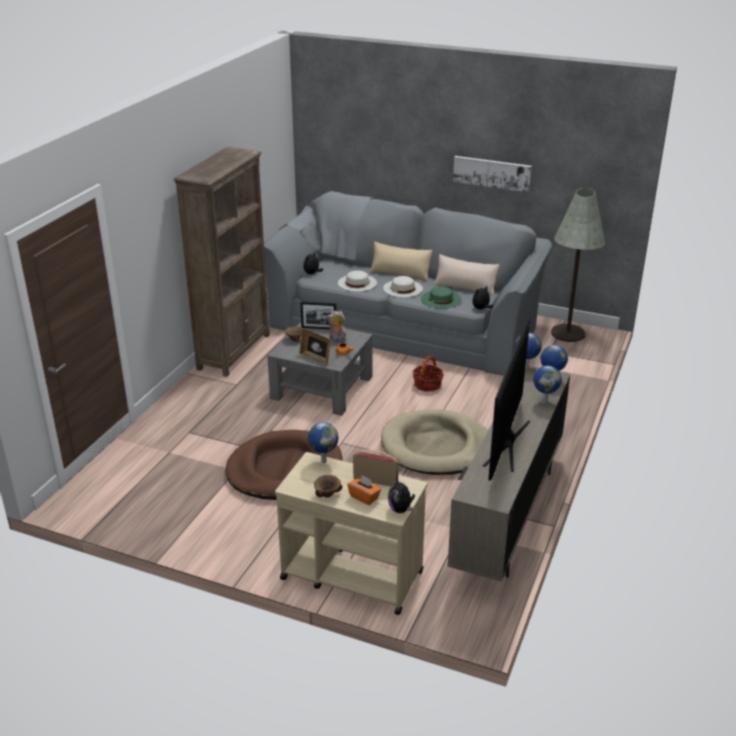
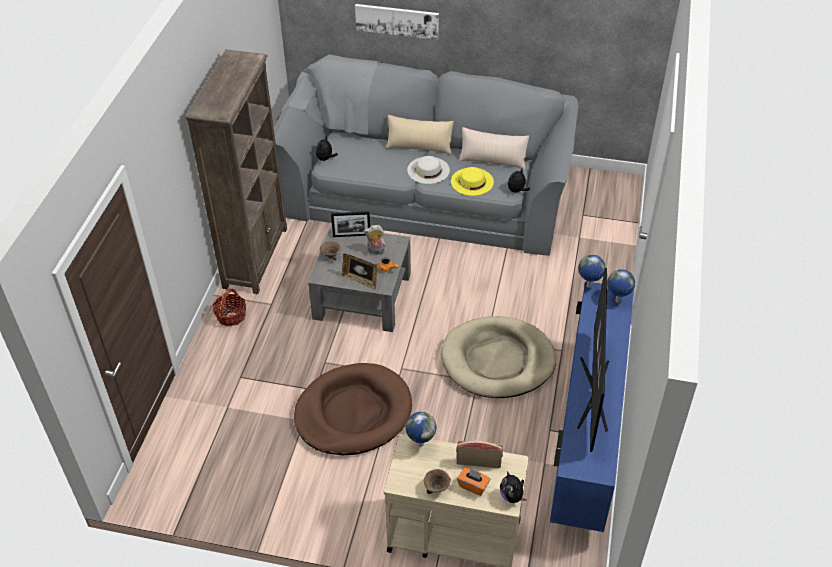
camera: 10 degrees left, 15 degrees up
white hat [338,270,377,292] -> none
basket [413,356,443,392] -> basket moved to [213,289,246,327]
green hat [421,286,461,309] -> yellow hat [451,167,494,196]
beige tv stand [448,365,571,582] -> blue tv stand [550,281,634,532]
picture [453,156,532,192] -> picture moved to [355,4,439,40]
globe [533,366,562,404] -> none
grey floor lamp [551,188,605,342] -> none

